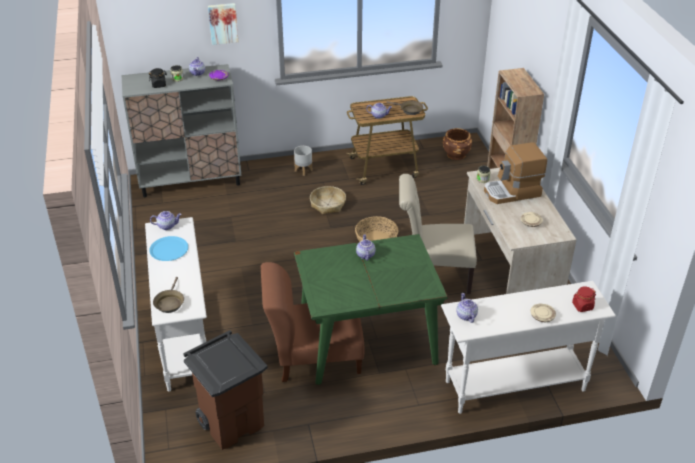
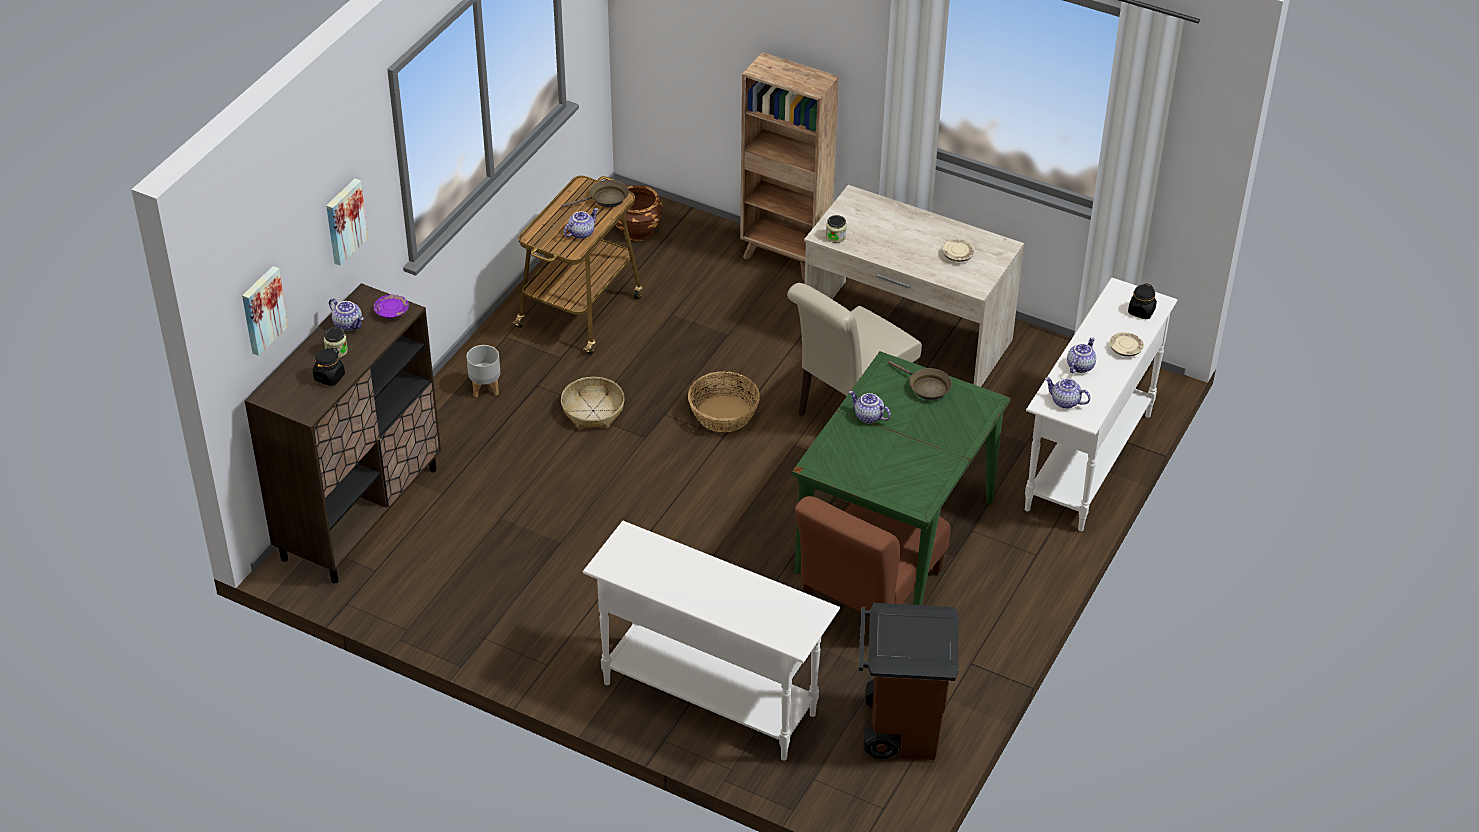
camera: 50 degrees left, 5 degrees up
grey cabinet [121,64,241,197] -> brown cabinet [244,283,441,584]
blue plate [149,236,188,261] -> none
teapot [150,211,182,230] -> teapot moved to [1067,337,1096,373]
brown frying pan [153,277,184,313] -> brown frying pan moved to [888,361,952,400]
coffee machine [484,142,547,204] -> none
red jar [572,286,596,312] -> black jar [1128,283,1157,319]
none -> picture [242,266,288,356]

